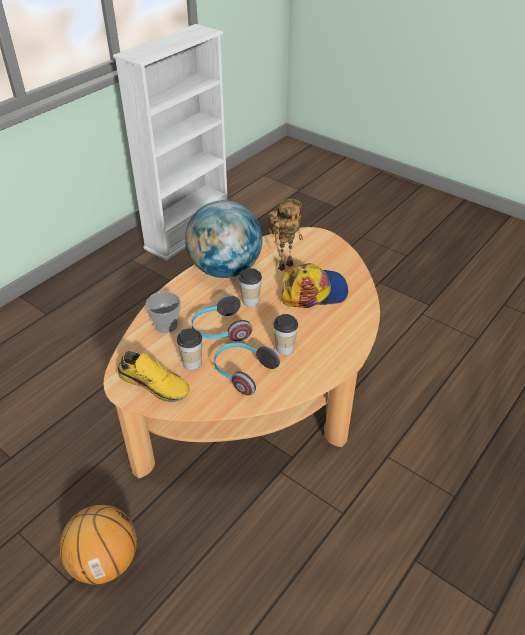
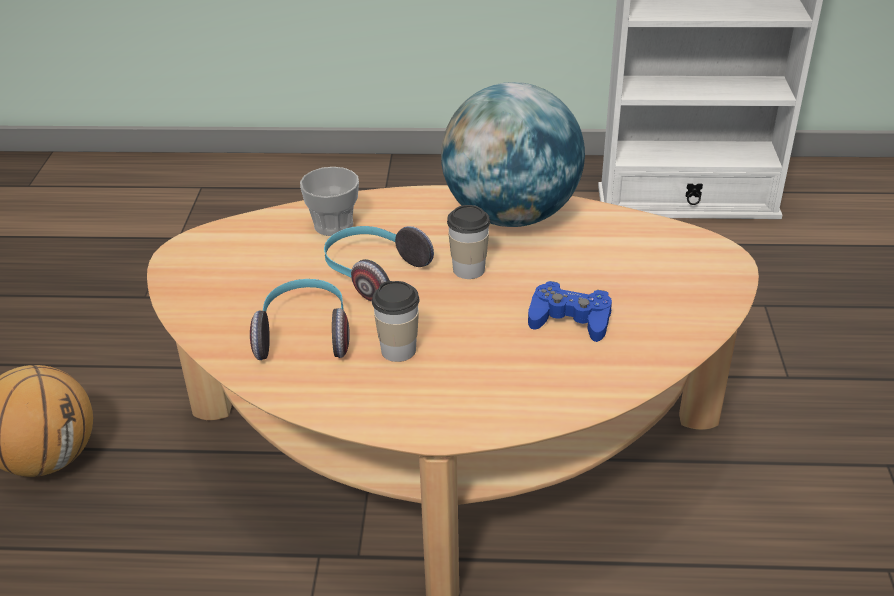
camera: 55 degrees right, 5 degrees down
yellow shoe [118,351,190,402] -> none
cup [177,328,202,370] -> none
toy robot [269,199,303,271] -> none
cap [281,263,348,308] -> blue game controller [528,281,612,342]

